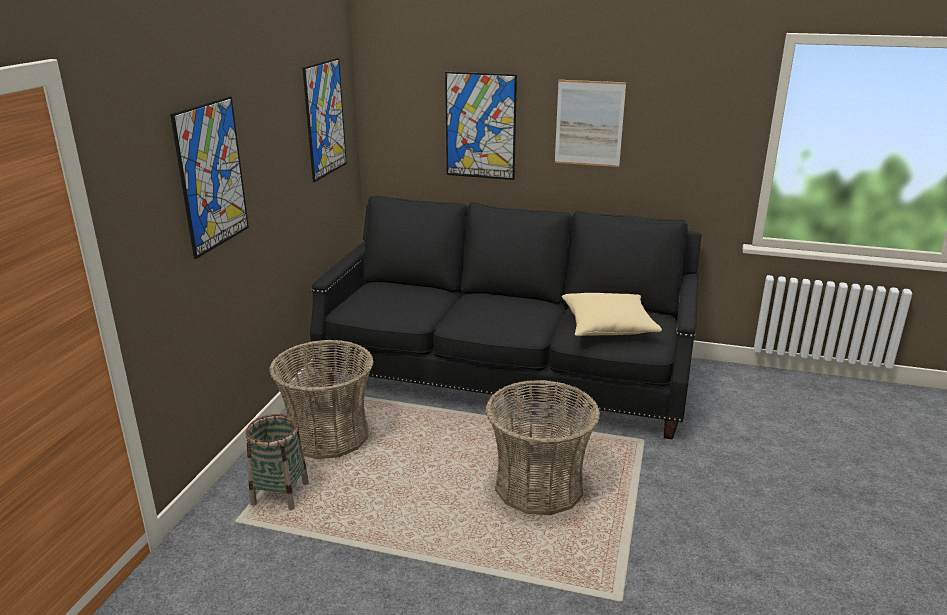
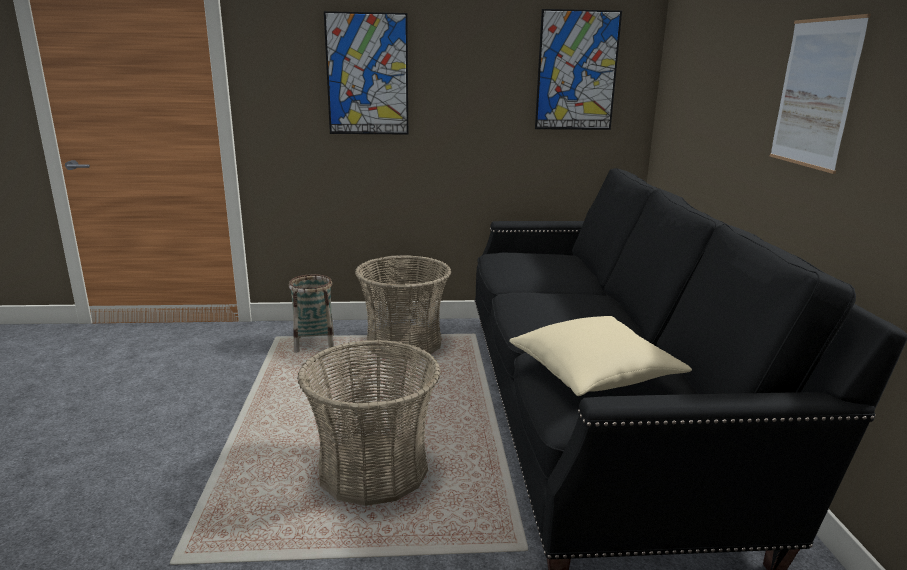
camera: 70 degrees right, 5 degrees down
picture [445,72,517,180] -> none

